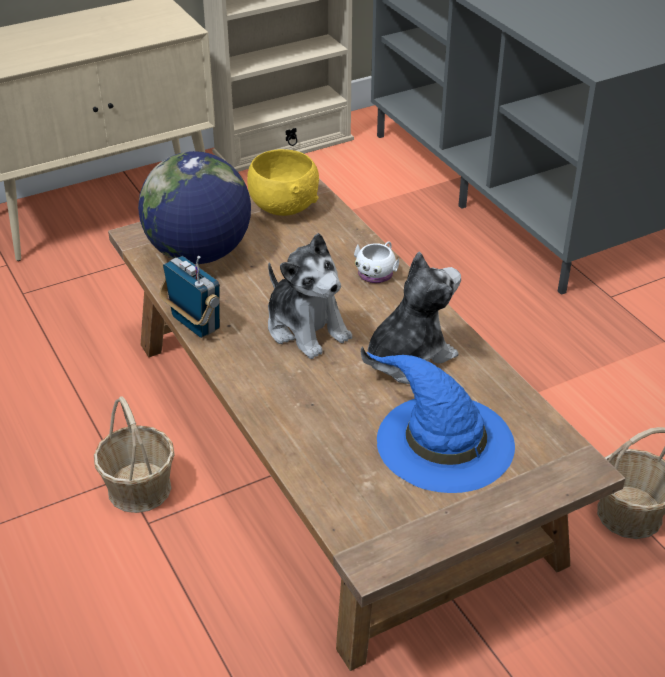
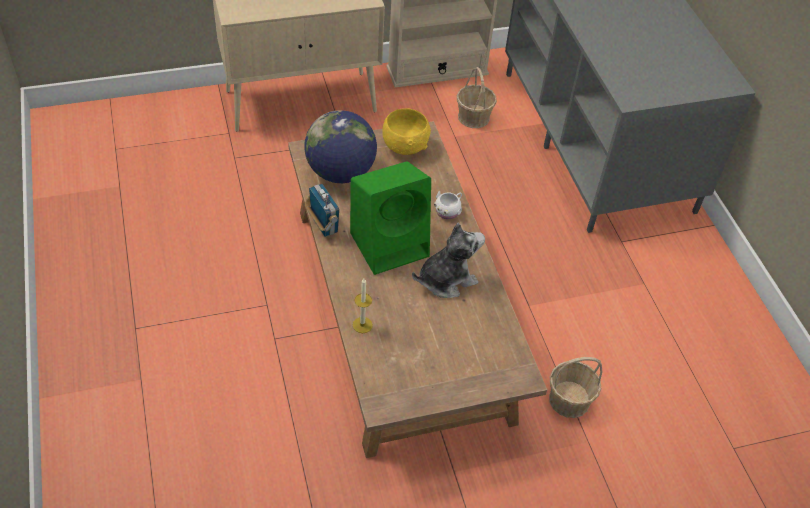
camera: 10 degrees right, 10 degrees up
basket [94,396,175,513] -> basket moved to [457,67,497,128]
plush toy [268,233,352,359] -> green speaker [350,161,431,275]
blue hat [367,352,515,493] -> none
none -> candle [353,279,373,333]

